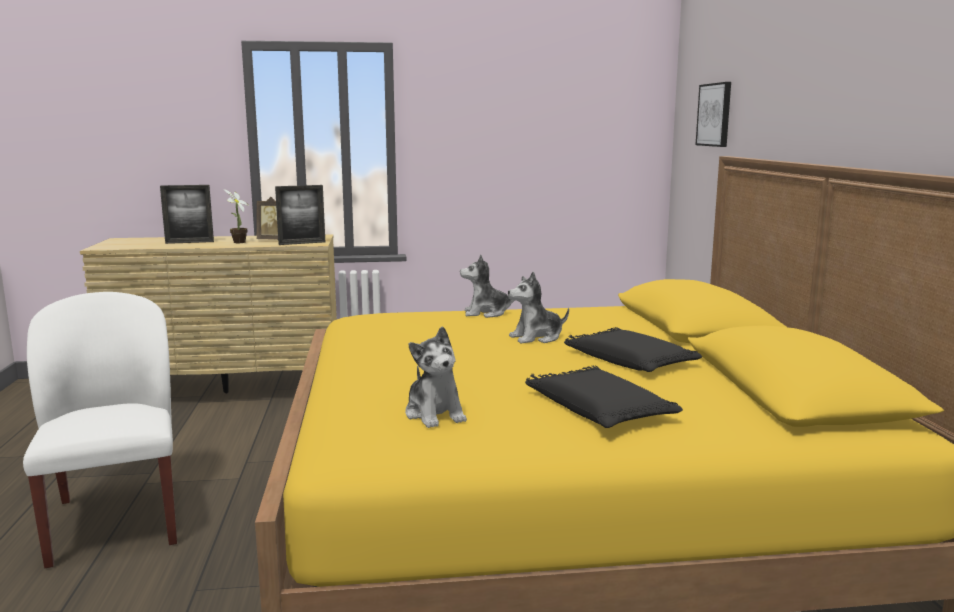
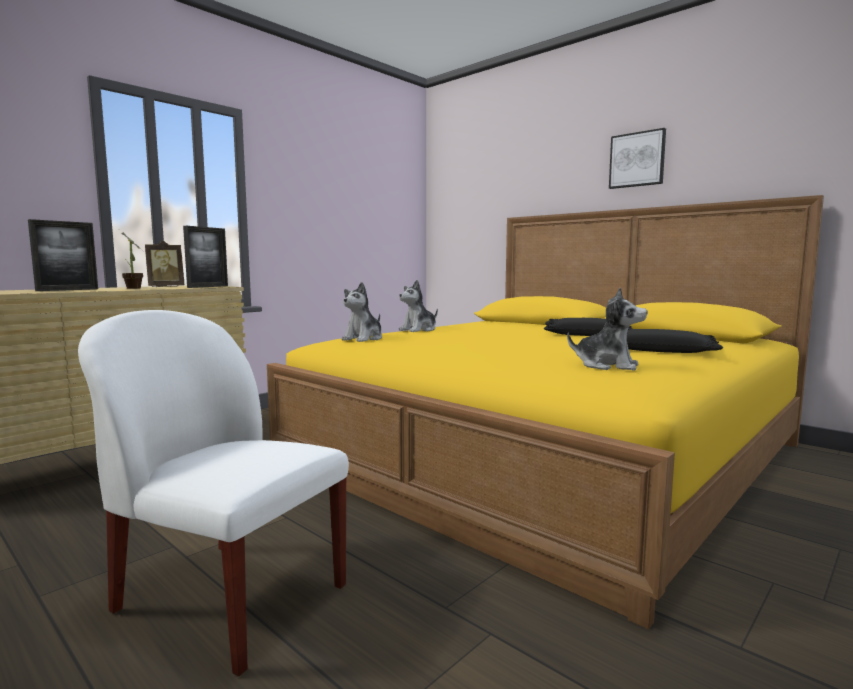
camera: 40 degrees left, 5 degrees down
plush toy [508,272,569,344] -> plush toy moved to [342,282,382,342]
picture [696,82,731,147] -> picture moved to [609,128,666,189]

